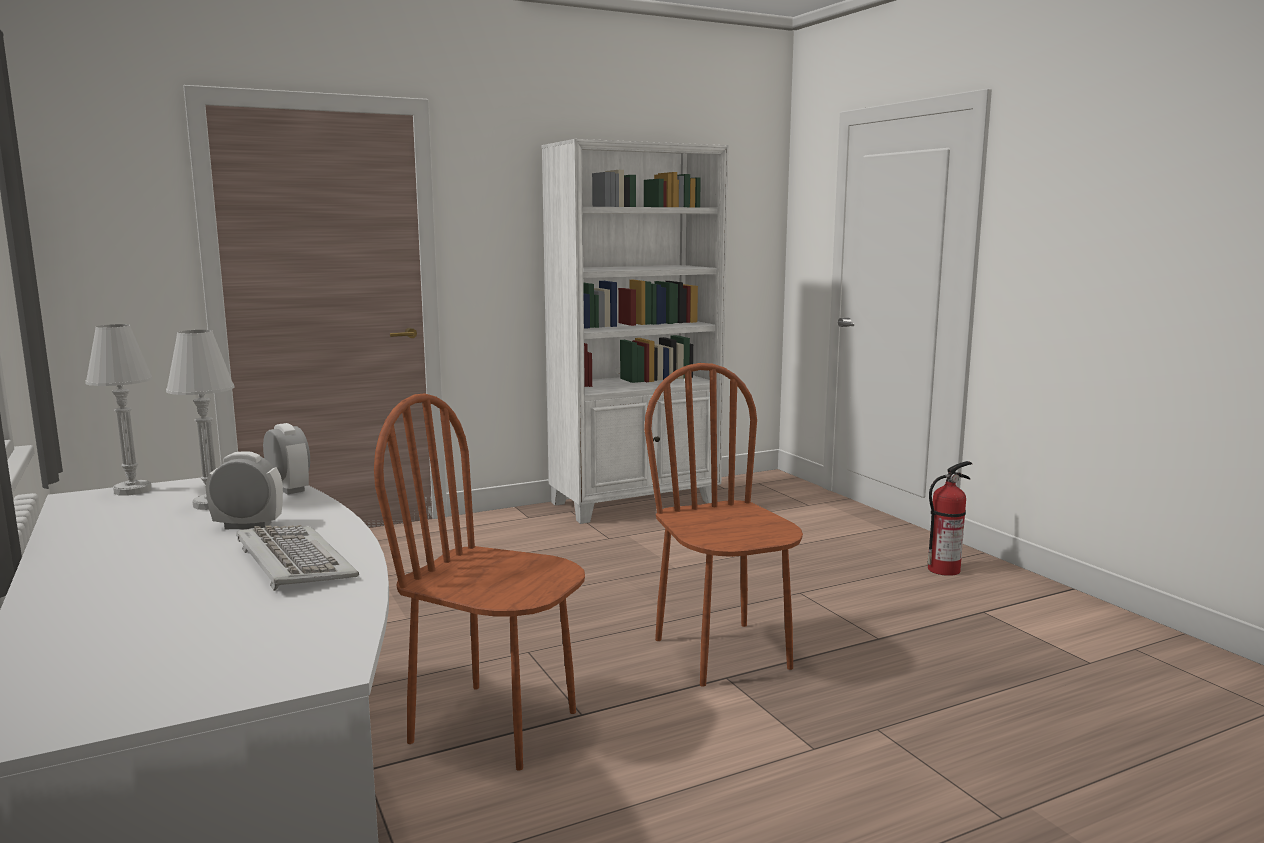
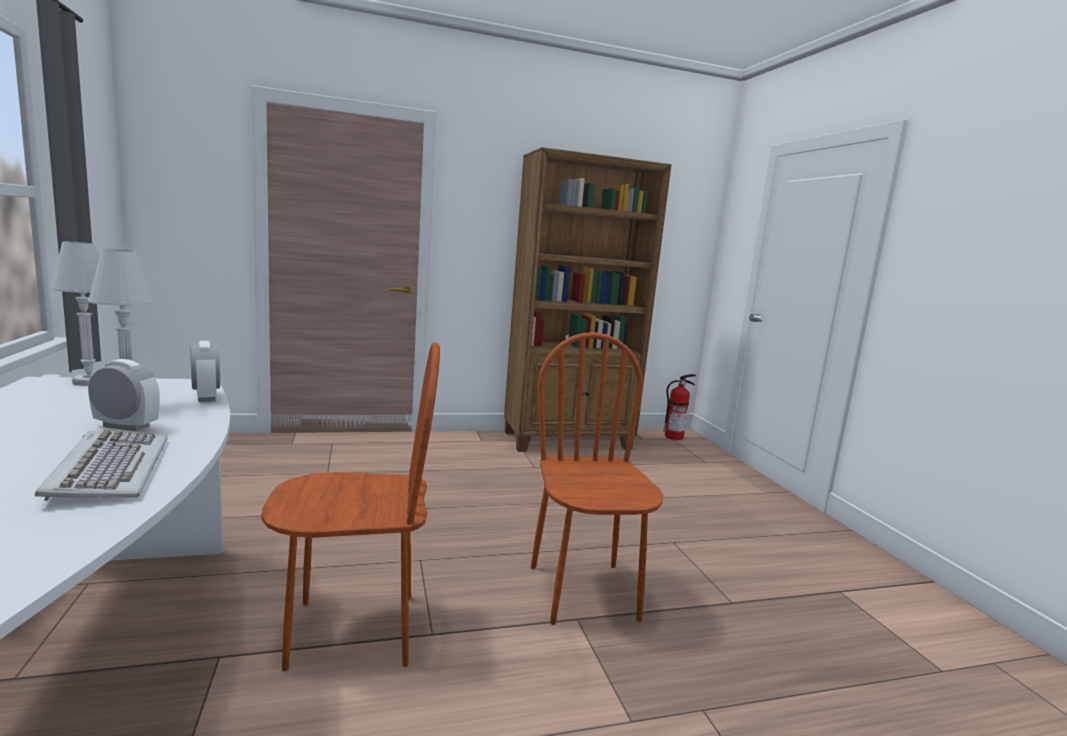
camera: 10 degrees right, 0 degrees up
brown chair [374,393,585,771] -> brown chair turned 135 degrees clockwise [261,342,440,671]
white bookcase [541,139,729,524] -> brown bookcase [504,147,672,452]
fire extinguisher [928,461,972,576] -> fire extinguisher moved to [663,374,696,440]

